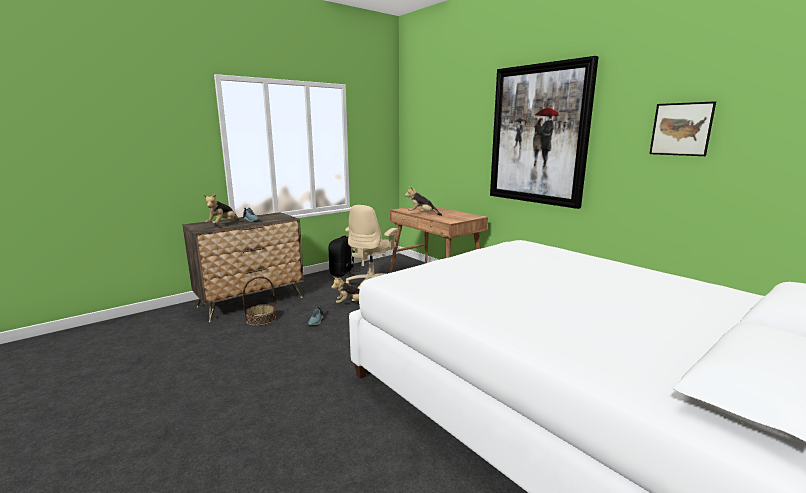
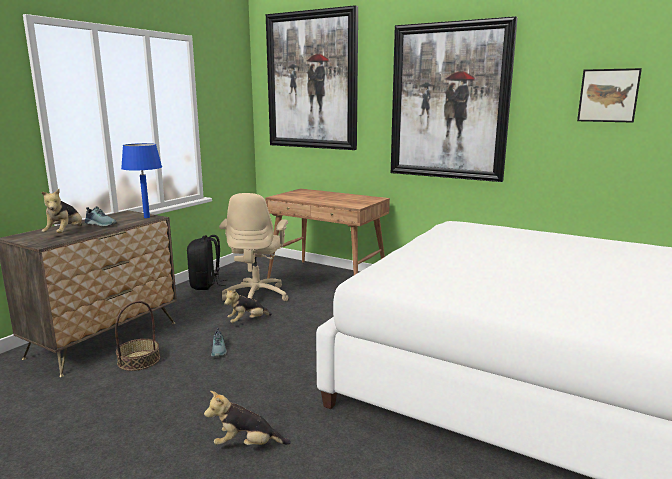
camera: 20 degrees left, 0 degrees up
plush toy [405,186,442,216] -> plush toy moved to [204,391,291,445]
none -> blue table lamp [121,143,162,218]
none -> picture [266,5,358,150]

